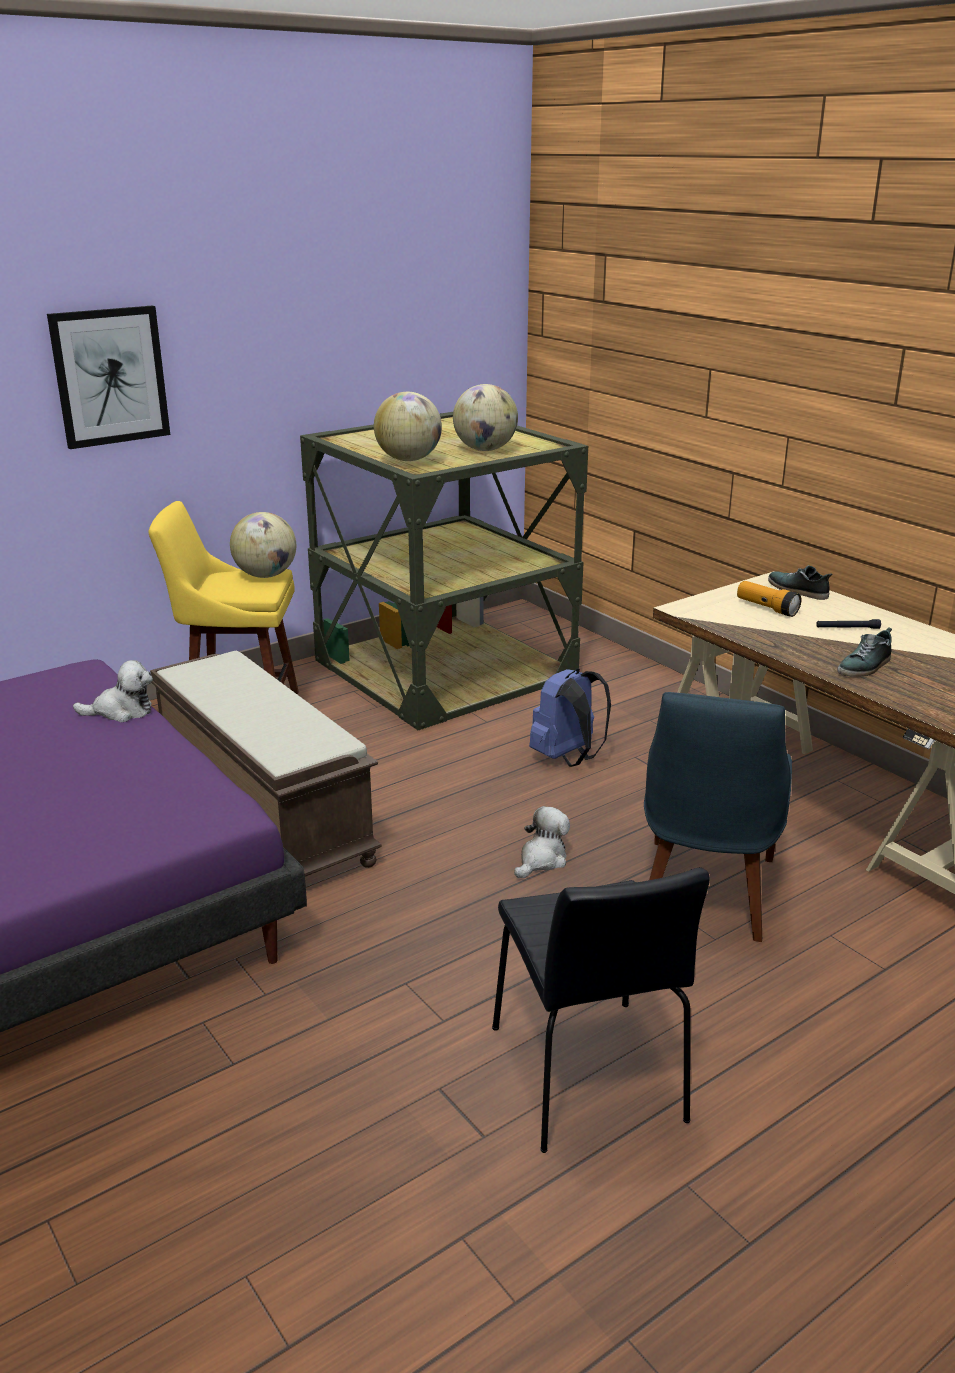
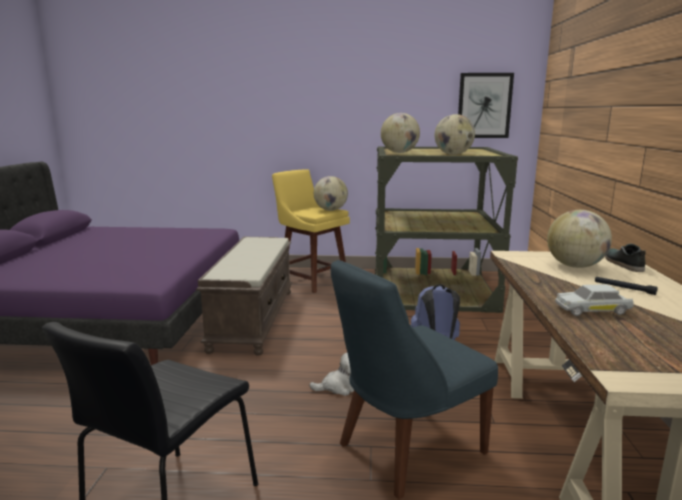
camera: 40 degrees right, 10 degrees down
picture [47,305,170,449] -> picture moved to [458,73,514,138]
plush toy [73,660,153,722] -> none
flashlight [737,581,801,617] -> globe [547,210,612,268]
shoe [838,627,892,677] -> white toy car [555,284,634,316]

